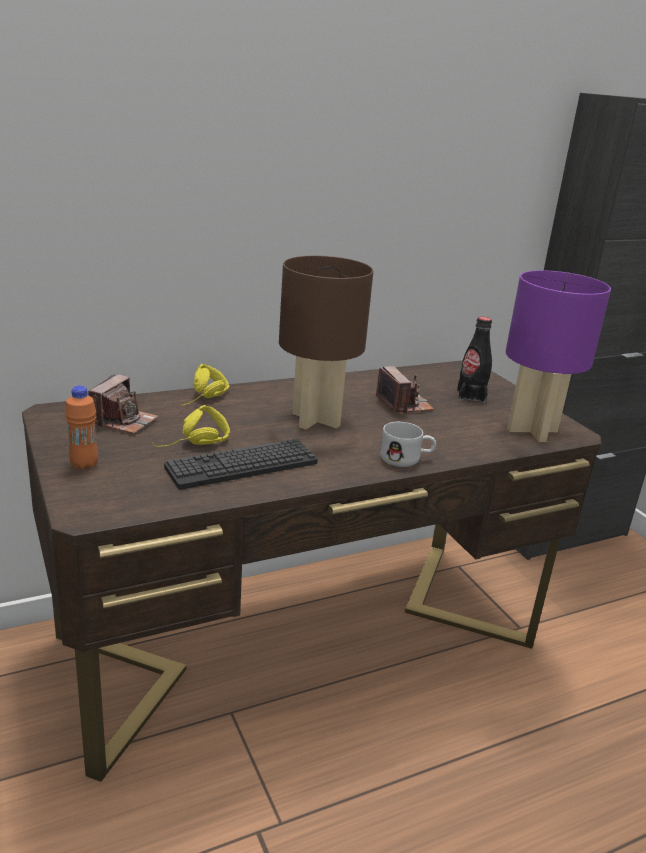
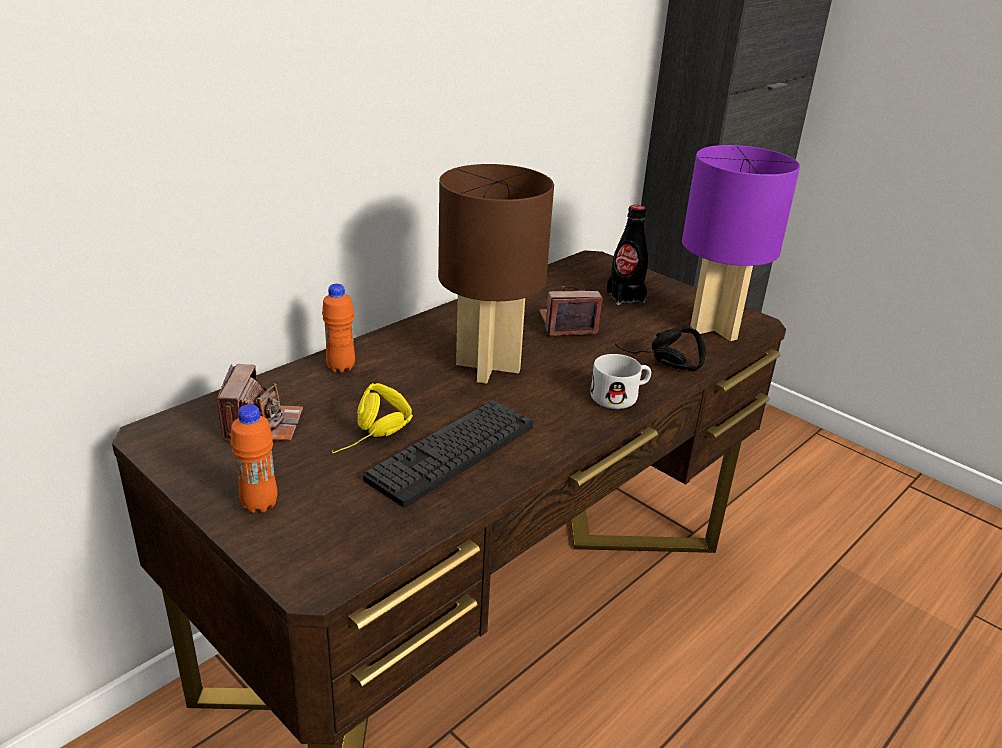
camera: 20 degrees left, 5 degrees up
yellow headphones [181,364,230,406] -> orange bottle [322,284,355,373]
camera [376,366,434,415] -> camera turned 60 degrees counterclockwise [539,286,603,335]
none -> black headphones [615,327,706,372]

